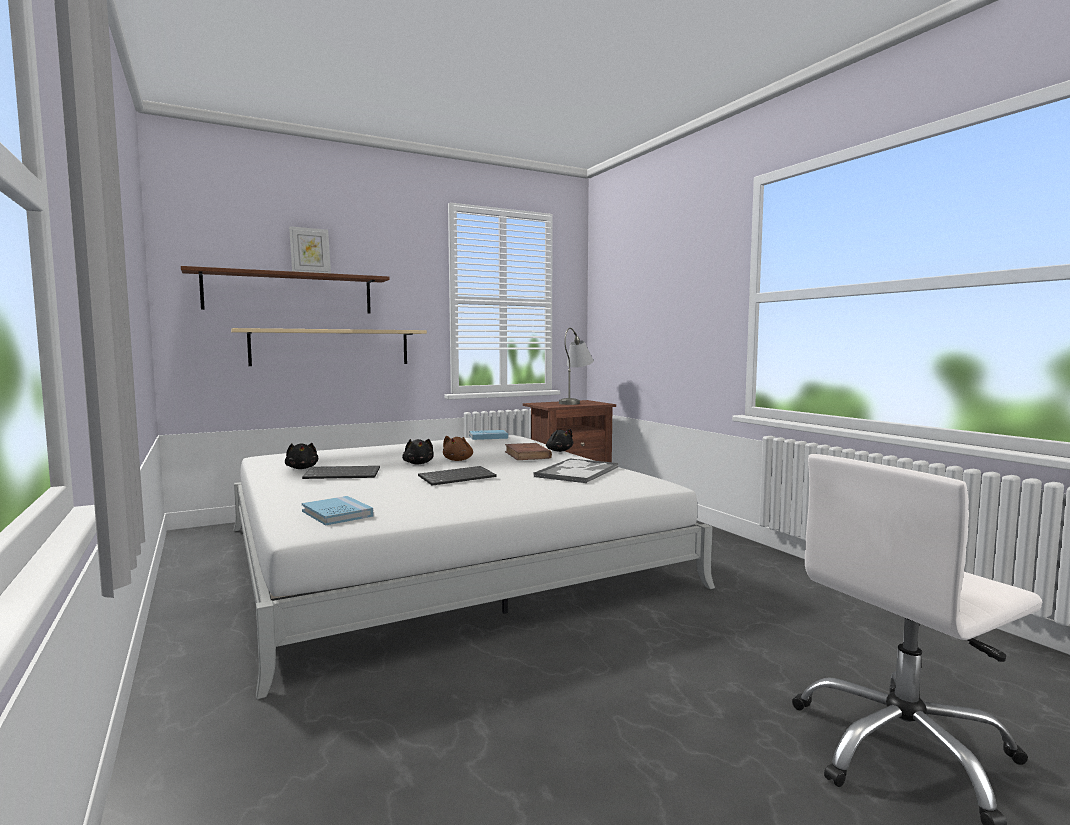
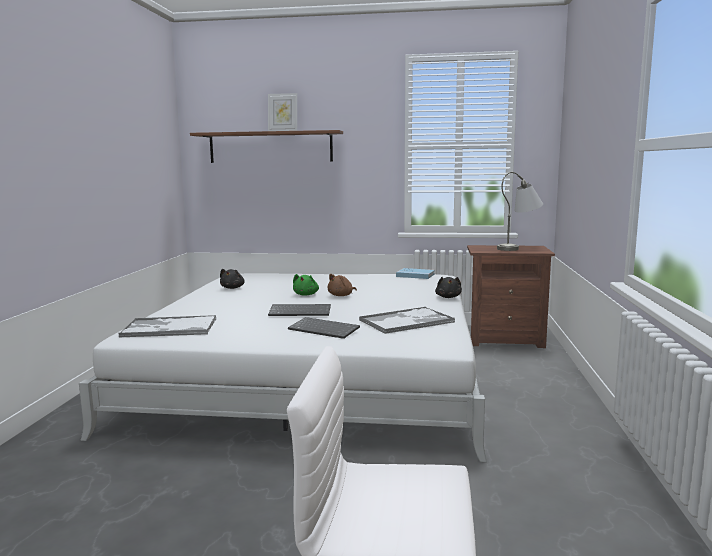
camera: 35 degrees right, 5 degrees up
beige shelf [231,328,427,366] -> none
keyboard [302,466,380,479] -> keyboard moved to [288,317,360,339]
blue book [302,496,373,526] -> tray [118,315,216,337]
black plush toy [402,439,434,464] -> green plush toy [293,274,319,296]
brown book [505,443,552,460] -> none

